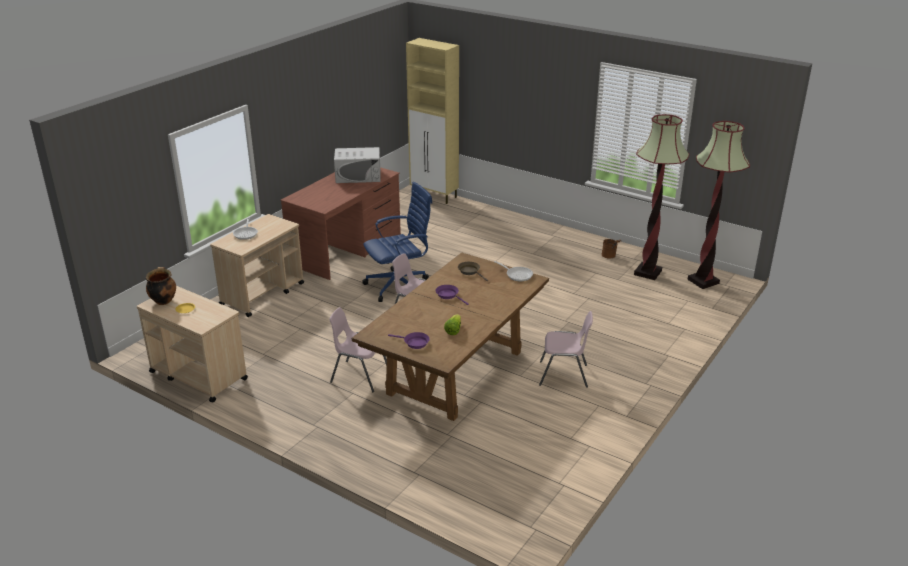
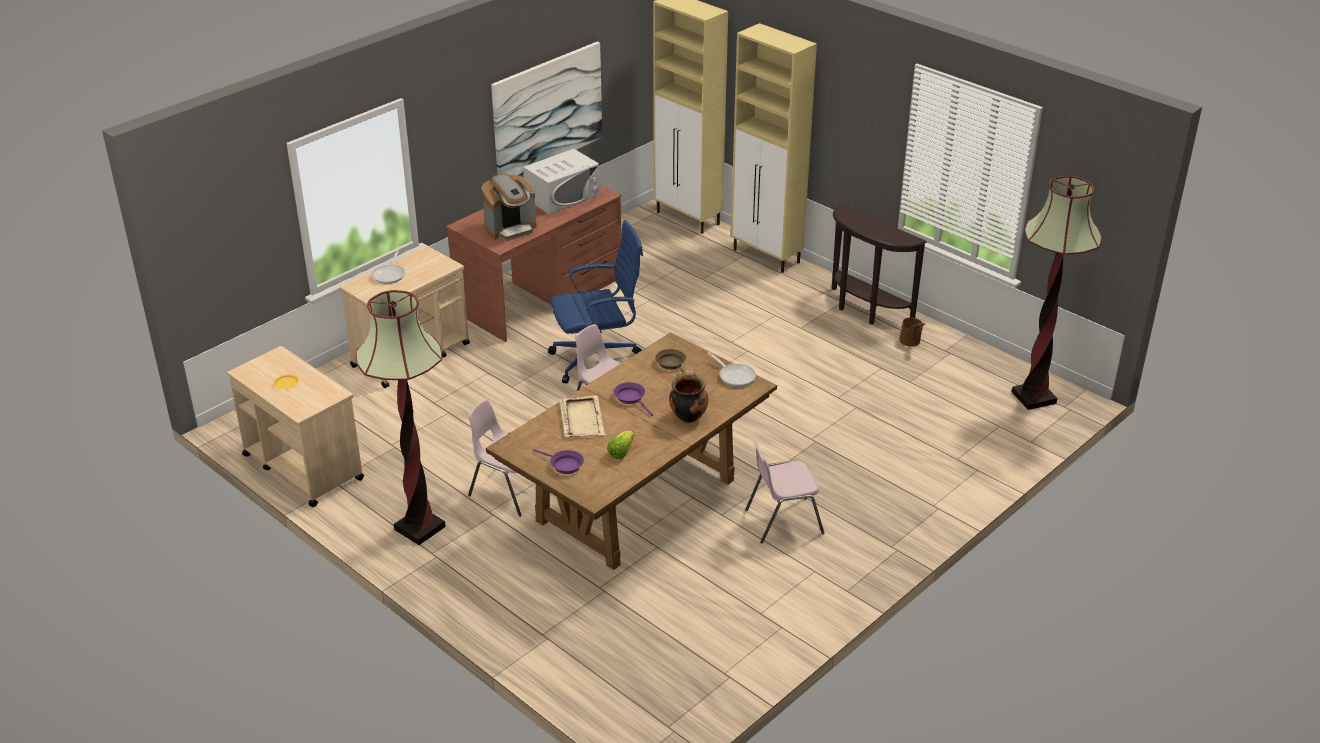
camera: 10 degrees right, 5 degrees up
cooking pot [146,267,176,305] -> cooking pot moved to [669,370,708,423]
white microwave [334,147,381,183] -> white microwave turned 45 degrees counterclockwise [523,149,600,214]
pink chair [539,311,593,388] -> pink chair turned 150 degrees clockwise [745,441,824,543]
floor lamp [634,114,689,280] -> floor lamp moved to [356,290,446,545]
none -> coffee machine [482,174,537,241]
none -> picture [491,42,602,176]
none -> beige tray [559,395,605,437]
none -> beige cabinet [731,23,817,273]
none -> brown console table [832,204,927,325]

